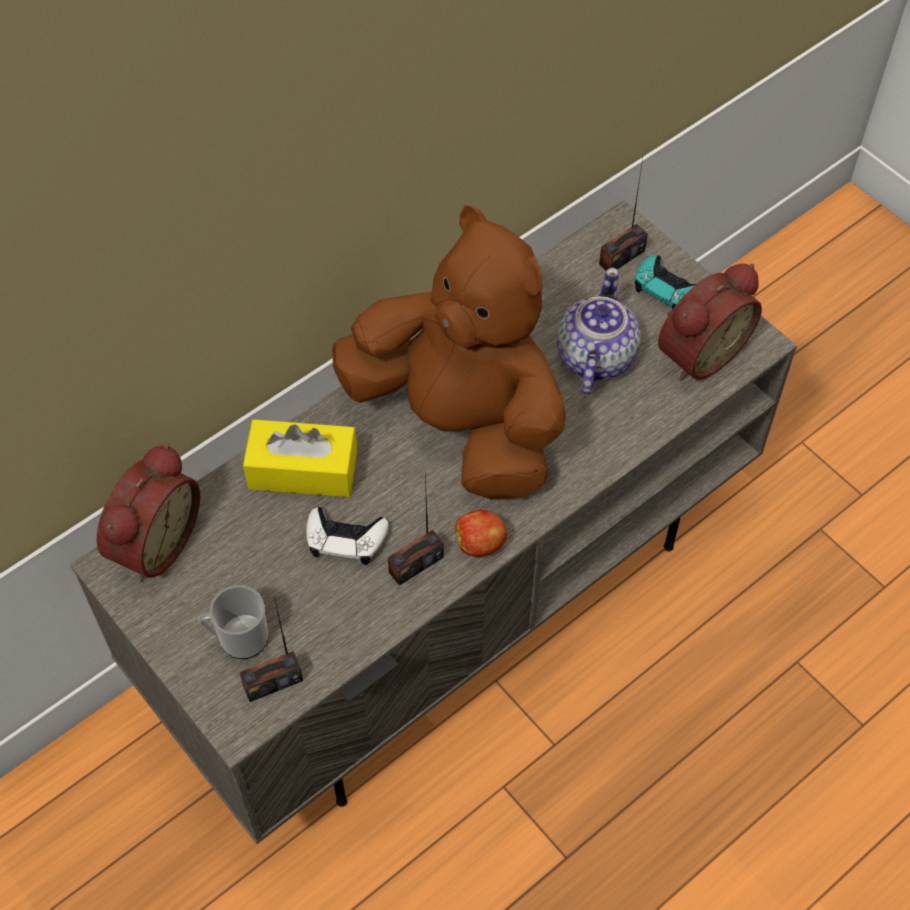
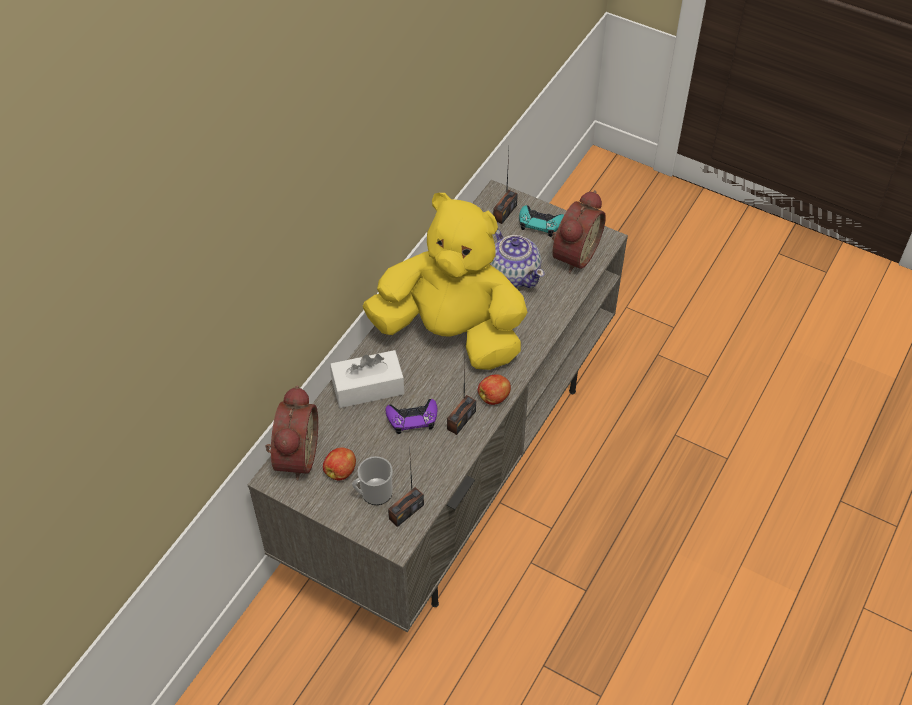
camera: 20 degrees left, 5 degrees down
yellow tissue box [243,419,357,497] -> white tissue box [330,350,404,408]
white game controller [306,507,389,565] -> purple game controller [386,399,437,434]
brown plush toy [332,206,566,499] -> yellow plush toy [362,193,527,370]
teapot [557,268,641,394] -> teapot turned 150 degrees clockwise [490,229,544,288]
none -> apple [323,447,356,481]

